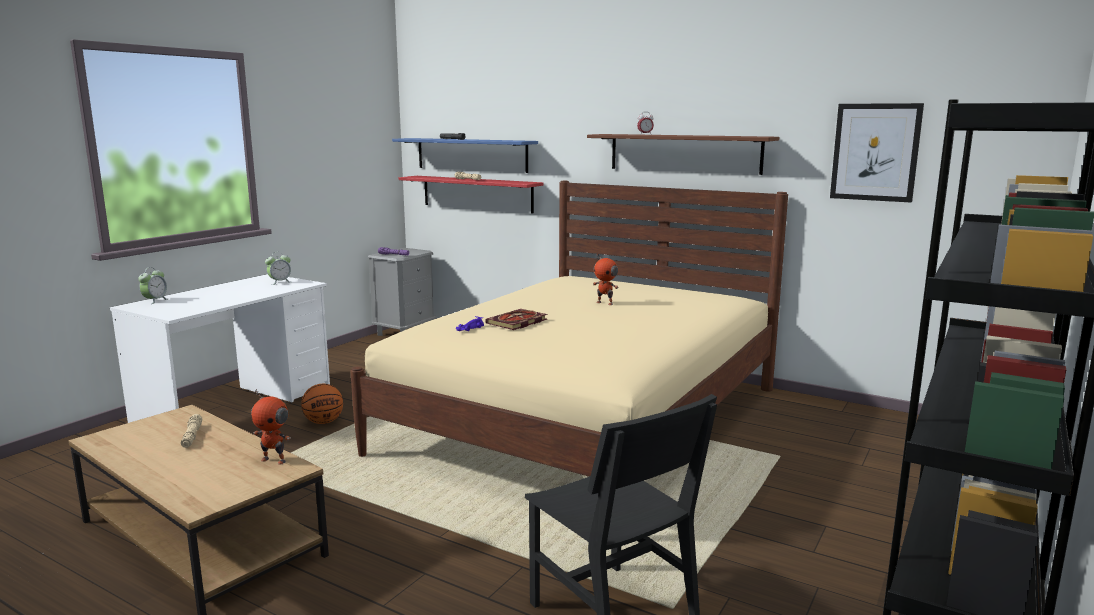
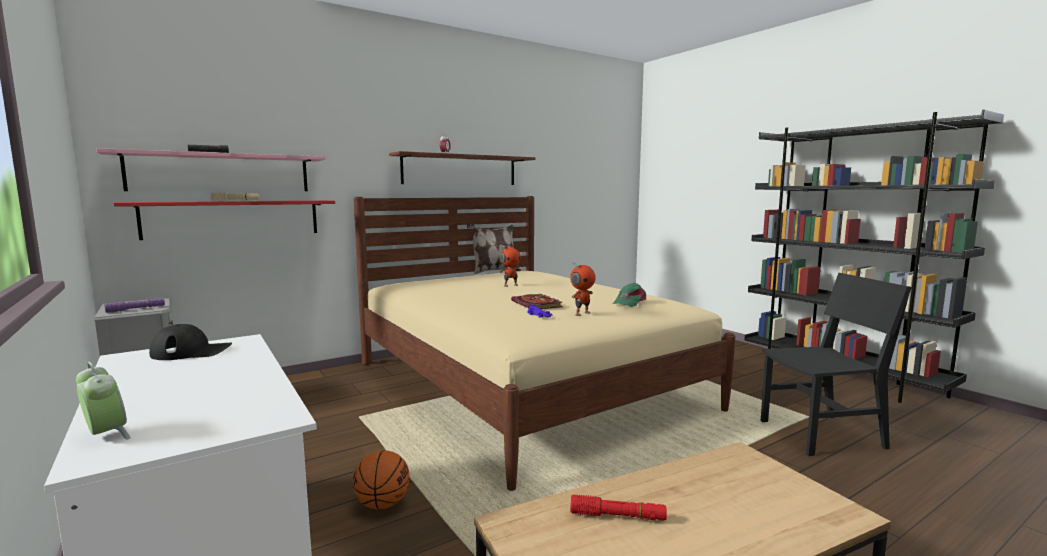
camera: 65 degrees left, 5 degrees down
beige flashlight [181,414,202,448] -> red flashlight [571,494,667,521]
toy robot [251,389,291,465] -> toy robot moved to [570,262,596,316]
alarm clock [265,252,291,285] -> black cap [149,324,232,360]
blue shelf [392,138,538,173] -> pink shelf [96,148,326,191]
picture [830,103,924,203] -> none
none -> pillow [466,224,519,275]
none -> green cap [613,283,646,307]

